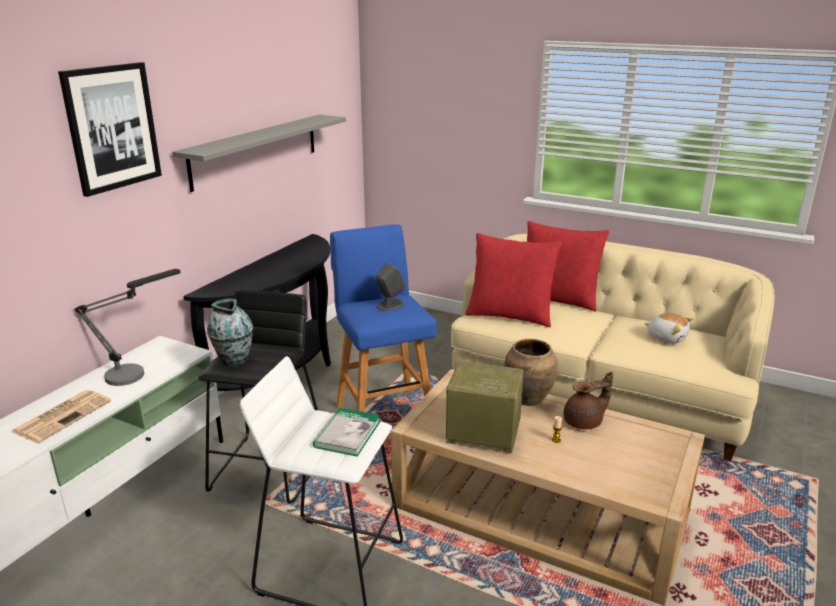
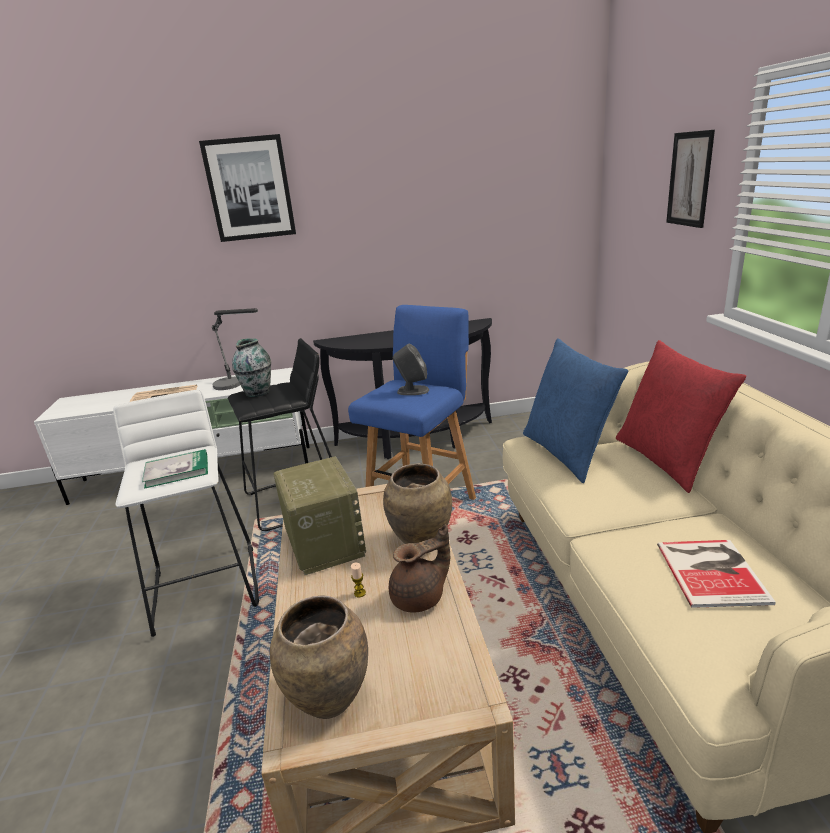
camera: 55 degrees right, 0 degrees up
grey shelf [172,115,346,192] -> none
red pillow [466,233,562,327] -> blue pillow [523,338,628,483]
brown teapot [564,371,613,429] -> brown teapot turned 60 degrees counterclockwise [389,524,450,613]
plush toy [644,313,694,344] -> book [657,540,776,608]
none -> brown vase [270,595,368,719]
none -> picture [666,130,715,228]

